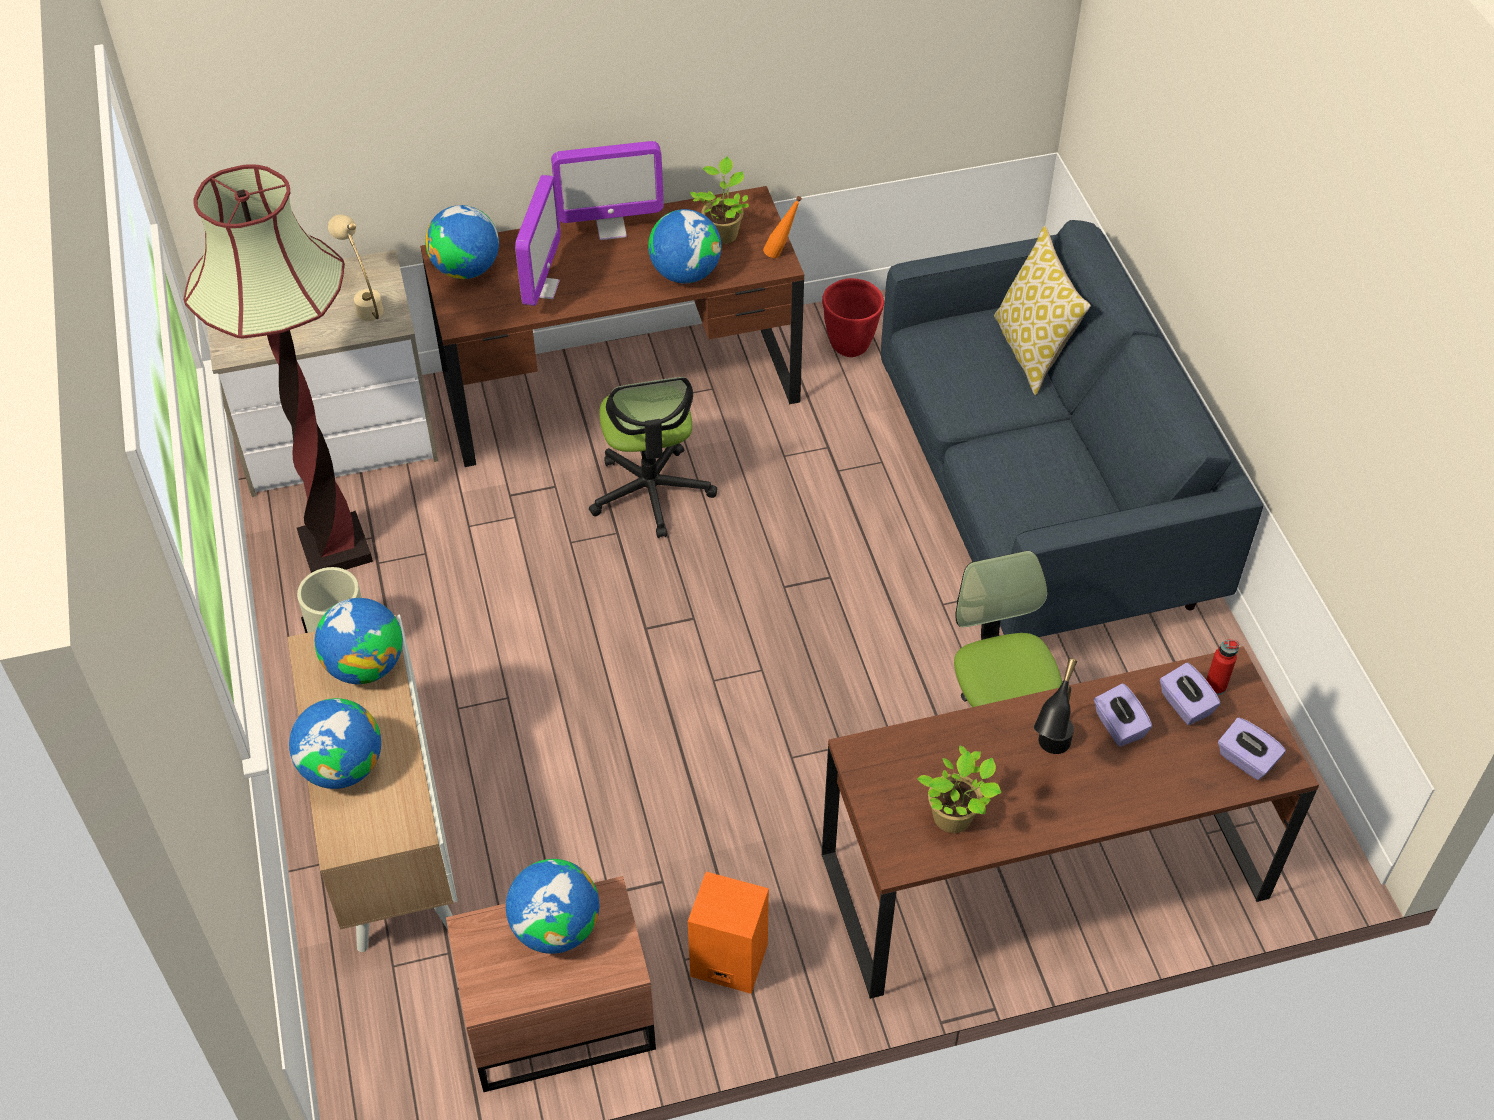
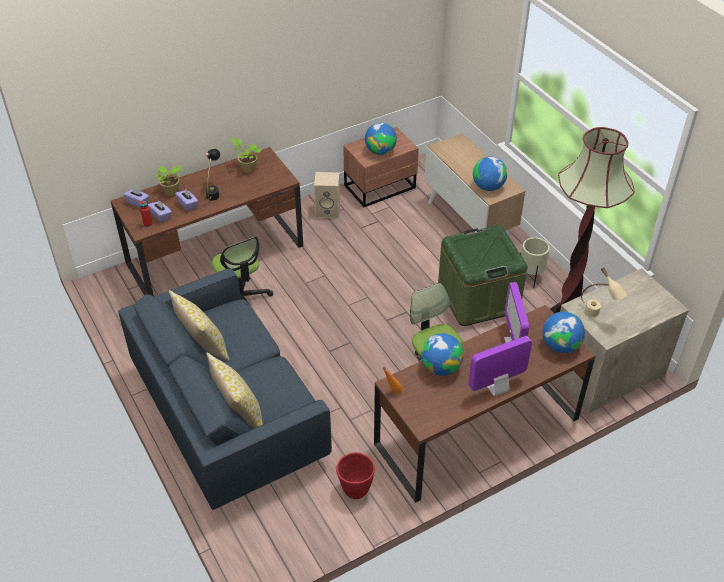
camera: 165 degrees right, 5 degrees down
globe [289,698,381,789] -> none
orange speaker [688,872,769,994] -> beige speaker [314,172,340,218]
potted plant [690,157,749,244] -> potted plant moved to [155,165,183,196]
none -> pillow [169,290,229,361]
none -> green storage box [438,225,528,326]

